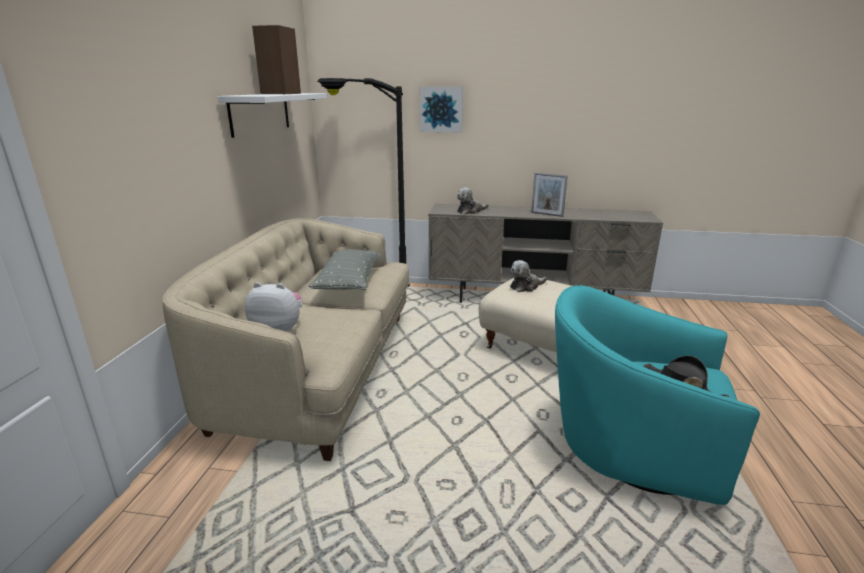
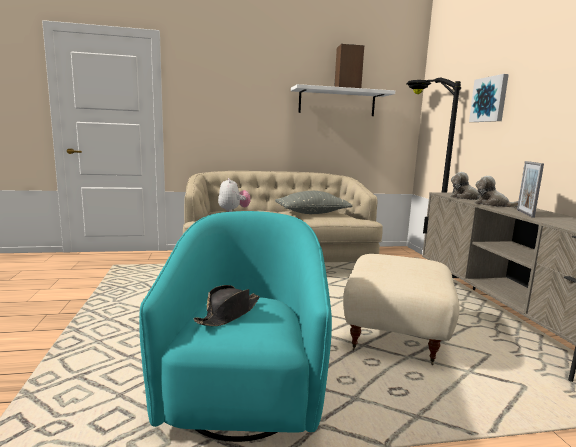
camera: 70 degrees right, 10 degrees down
plush toy [510,260,547,292] -> plush toy moved to [474,176,518,207]

